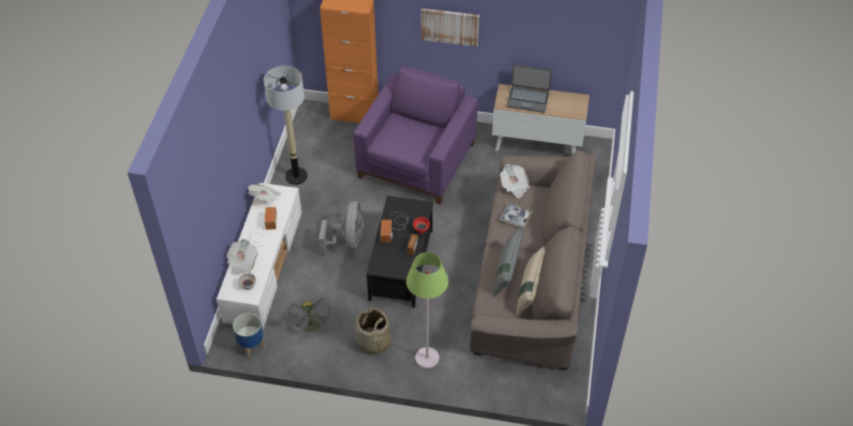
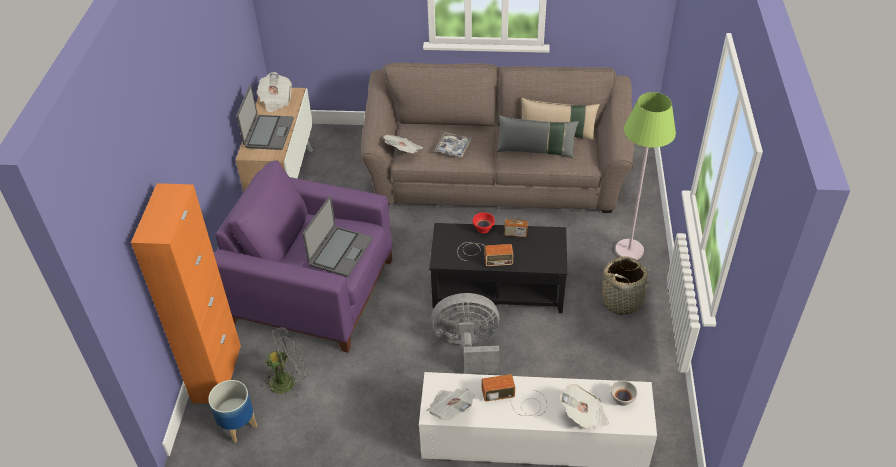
camera: 95 degrees left, 5 degrees down
planter [233,313,265,357] -> planter moved to [208,380,257,443]
floor lamp [264,66,307,185] -> none
grey fan [288,296,331,335] -> grey fan moved to [261,327,306,398]
picture [421,8,479,47] -> none
none -> newspaper [257,72,292,112]
none -> laptop [303,196,373,277]

